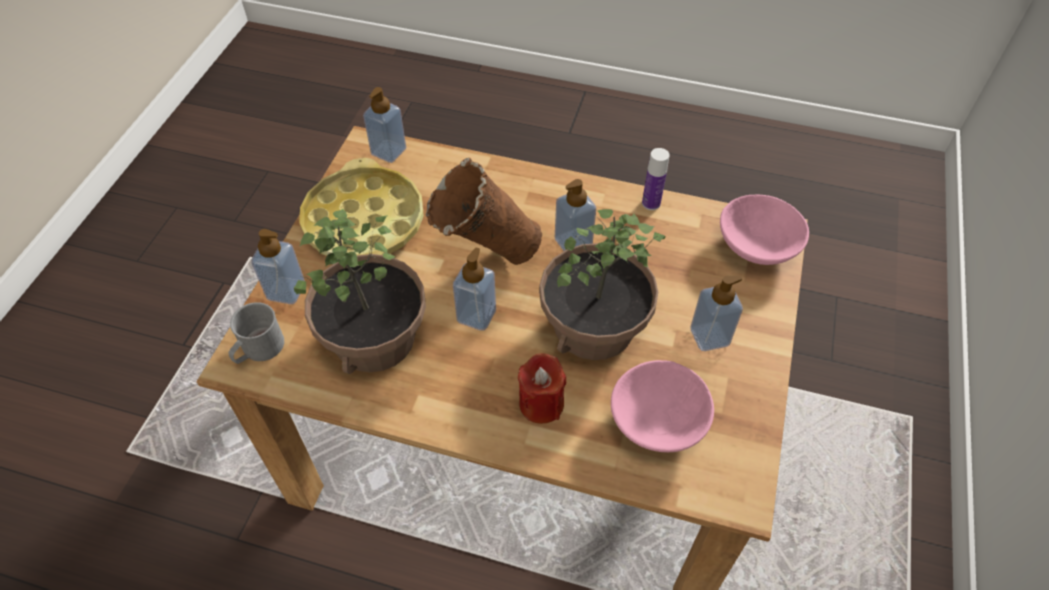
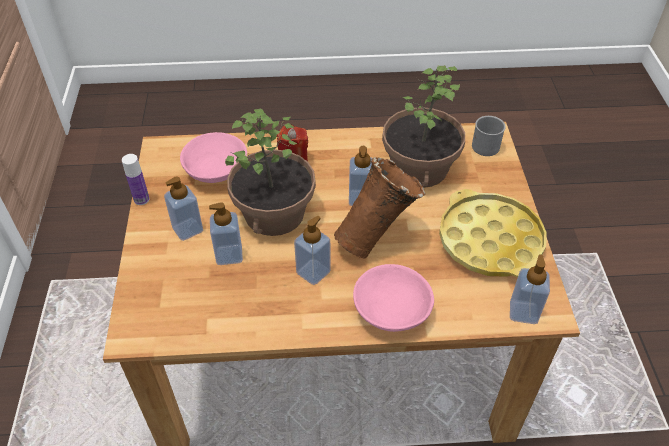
camera: 160 degrees right, 5 degrees down
soap dispenser [251,229,305,304] -> soap dispenser moved to [209,202,243,265]
bottle [642,148,670,210] -> bottle moved to [122,154,150,205]
pink bowl [720,195,809,265] -> pink bowl moved to [353,264,434,332]

